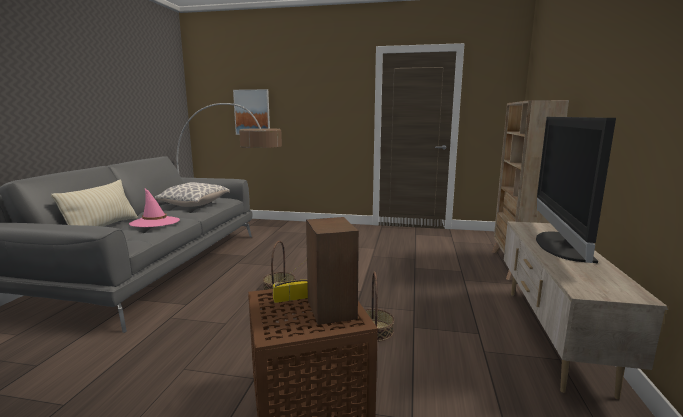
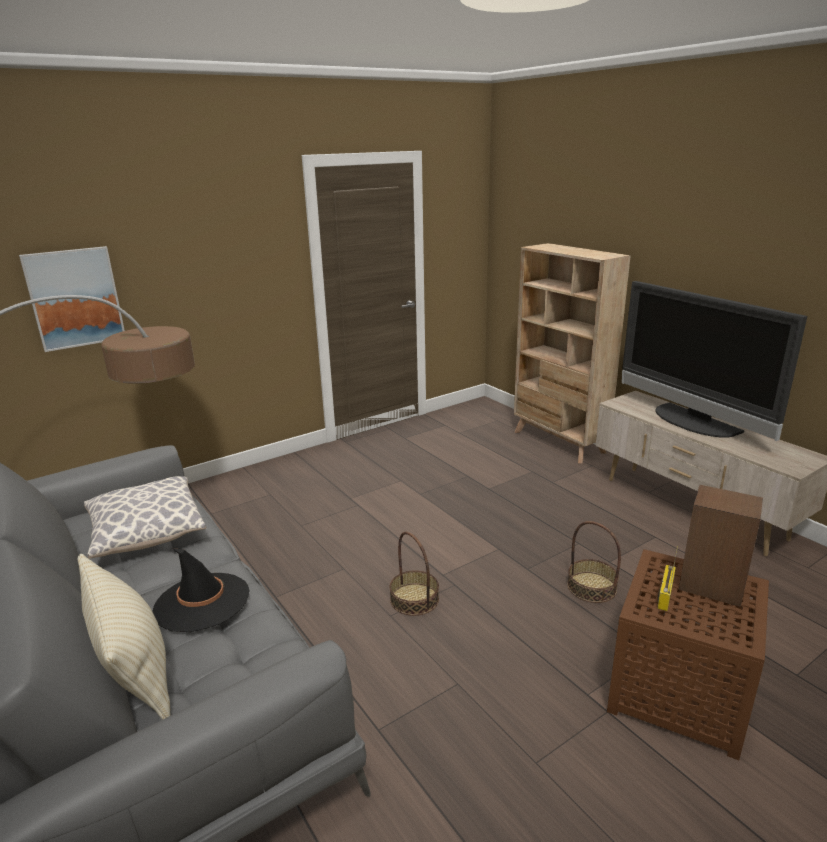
camera: 45 degrees left, 10 degrees up
pink hat [129,189,180,227] -> black hat [152,548,249,632]

